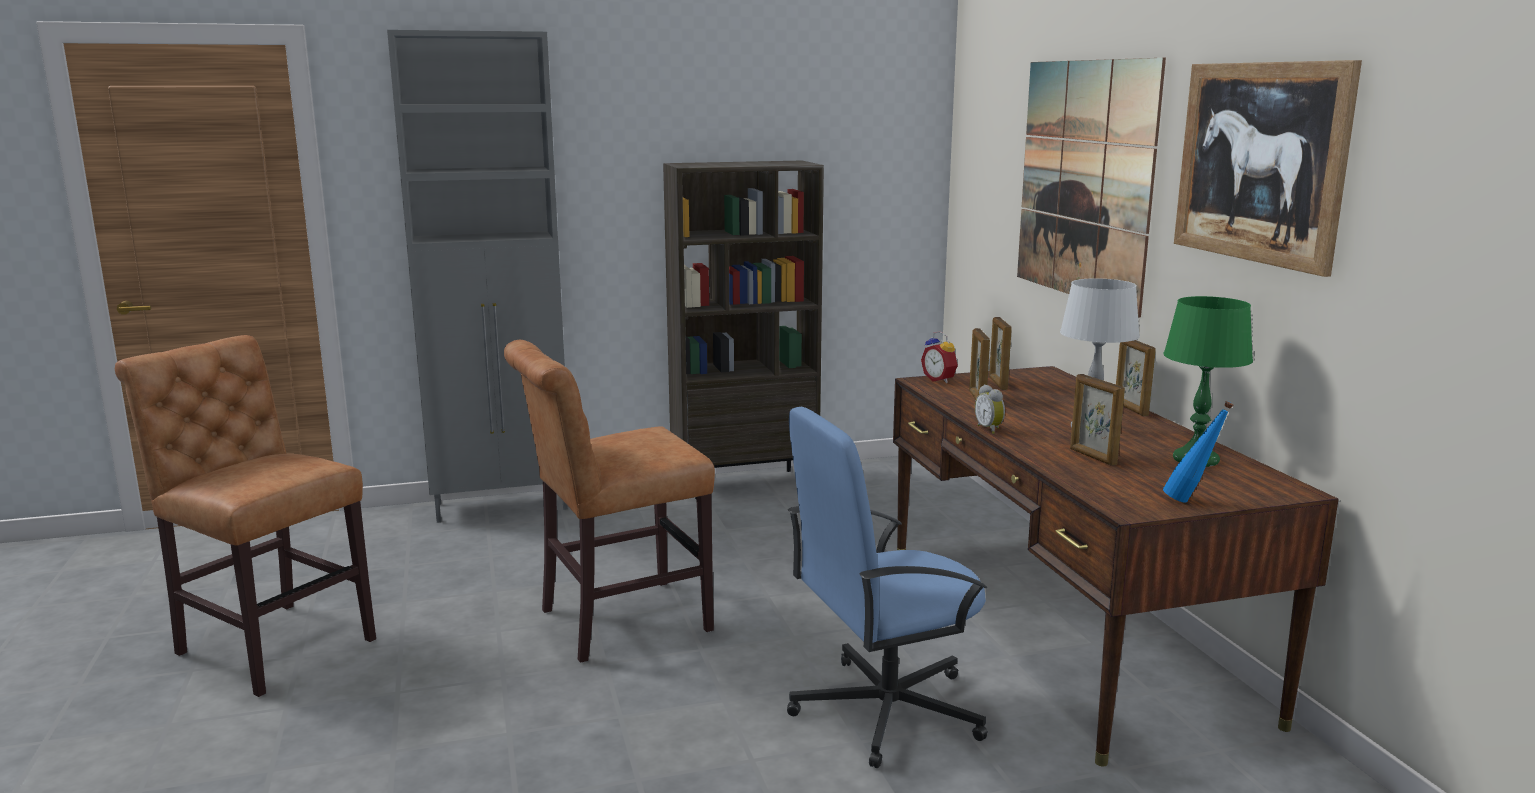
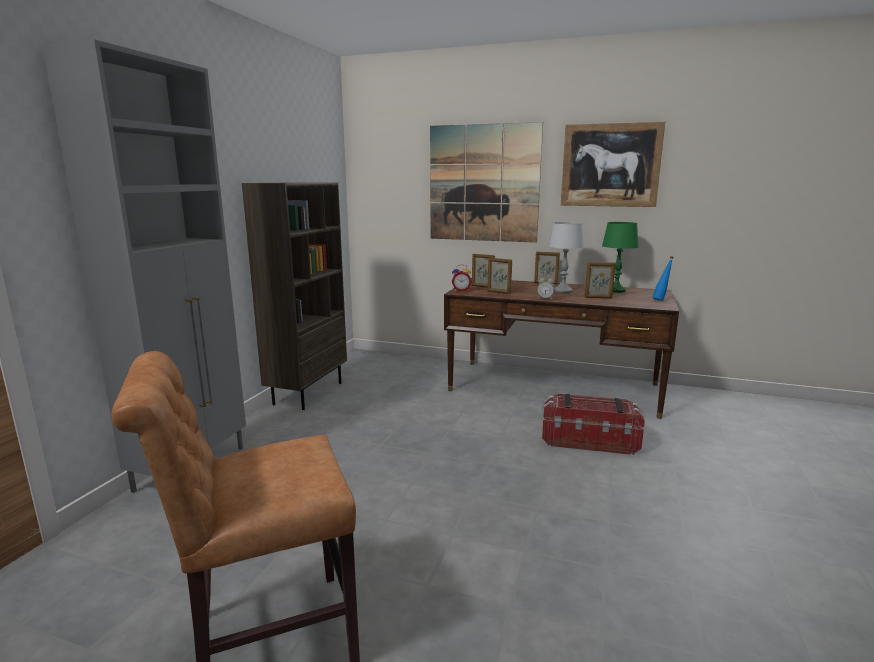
camera: 55 degrees left, 0 degrees up
brown chair [504,340,715,663] -> none
blue office chair [787,407,988,768] -> storage box [542,394,645,455]

